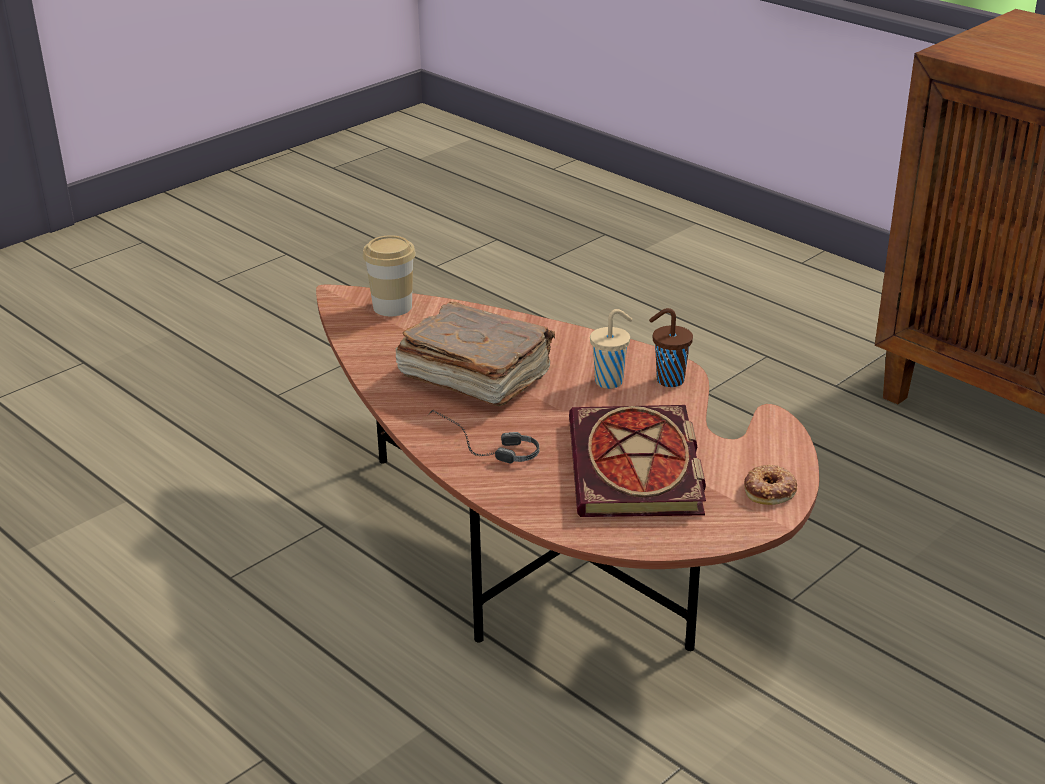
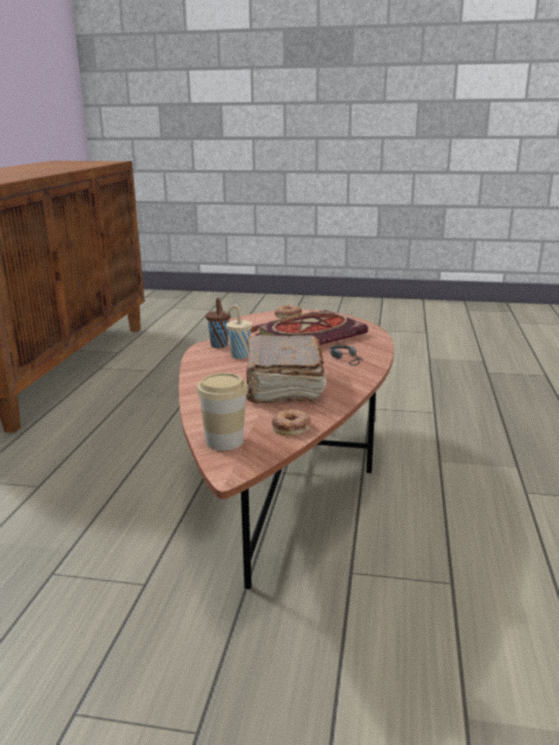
camera: 125 degrees left, 10 degrees down
none -> donut [272,409,311,435]

